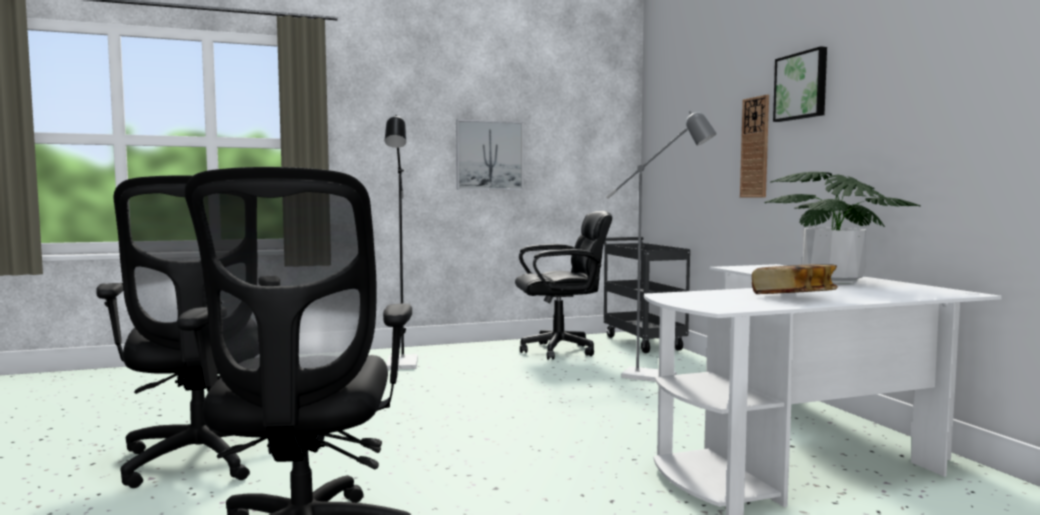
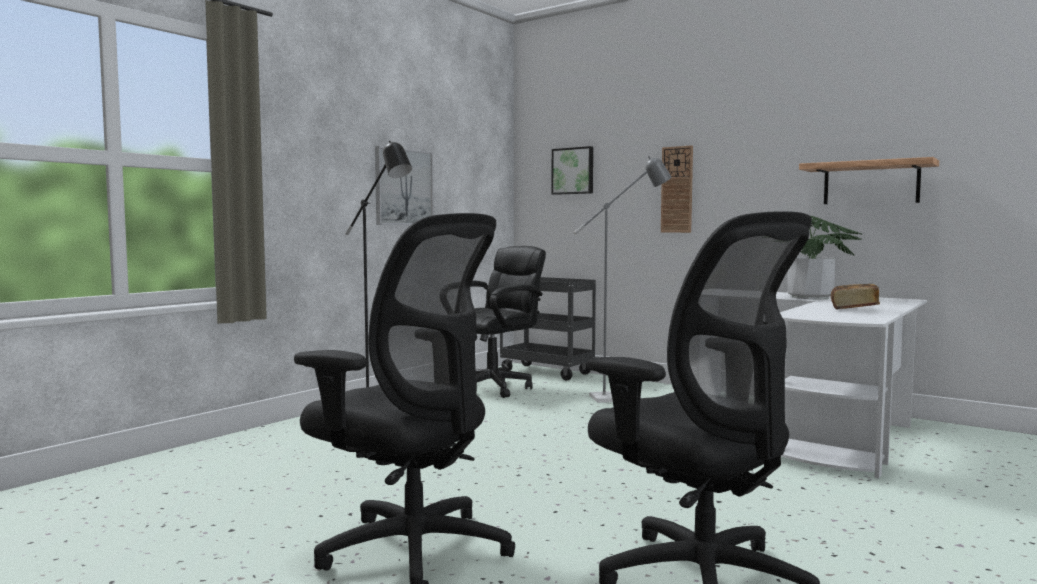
camera: 35 degrees left, 0 degrees up
picture [773,46,827,122] -> picture moved to [551,146,593,195]
none -> shelf [799,157,939,204]

